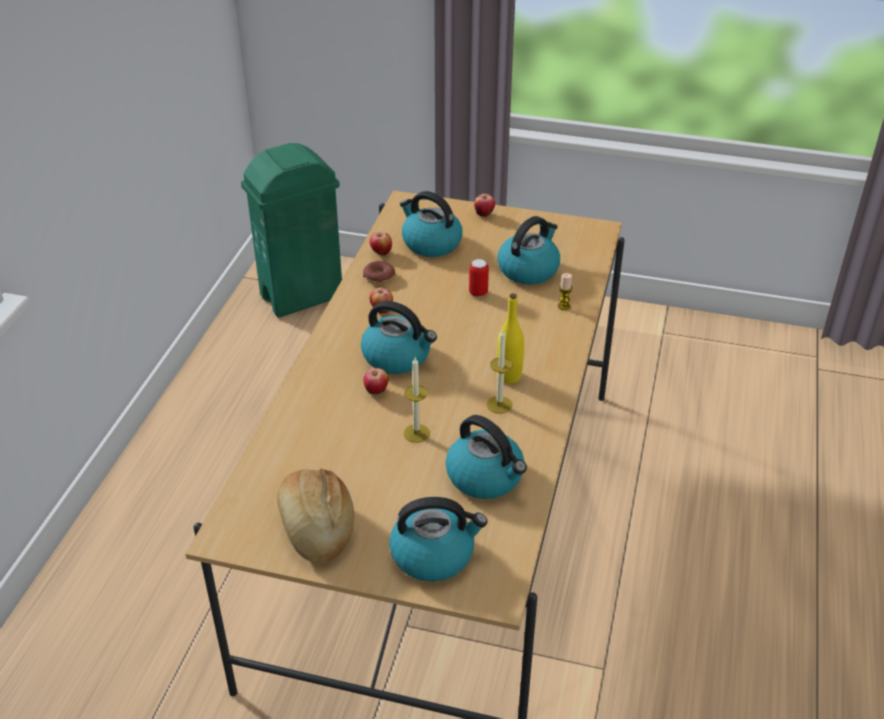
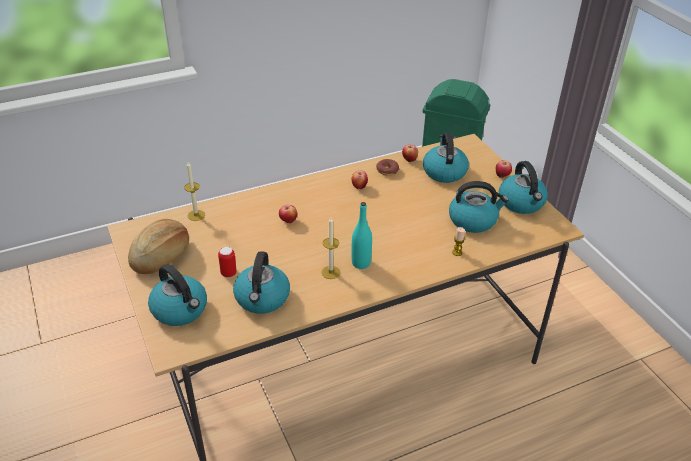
camera: 50 degrees right, 0 degrees up
kettle [361,301,437,374] -> kettle moved to [499,161,548,214]
candle [404,358,430,443] -> candle moved to [184,162,205,221]
can [469,259,489,297] -> can moved to [218,247,237,277]
yellow bottle [497,293,524,384] -> turquoise bottle [352,202,372,269]

